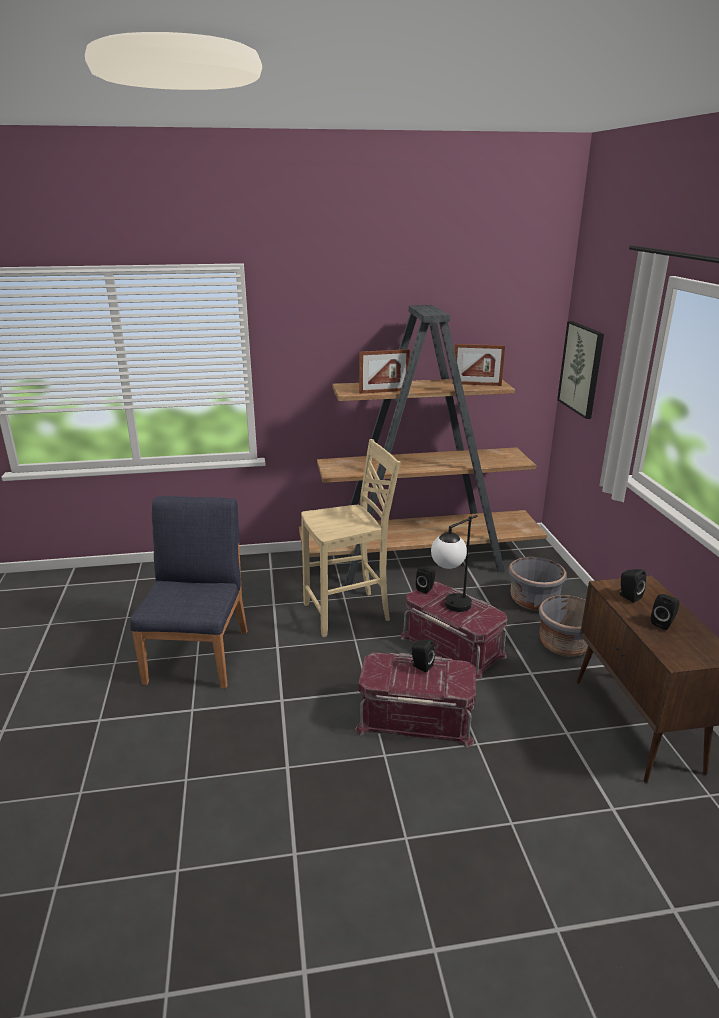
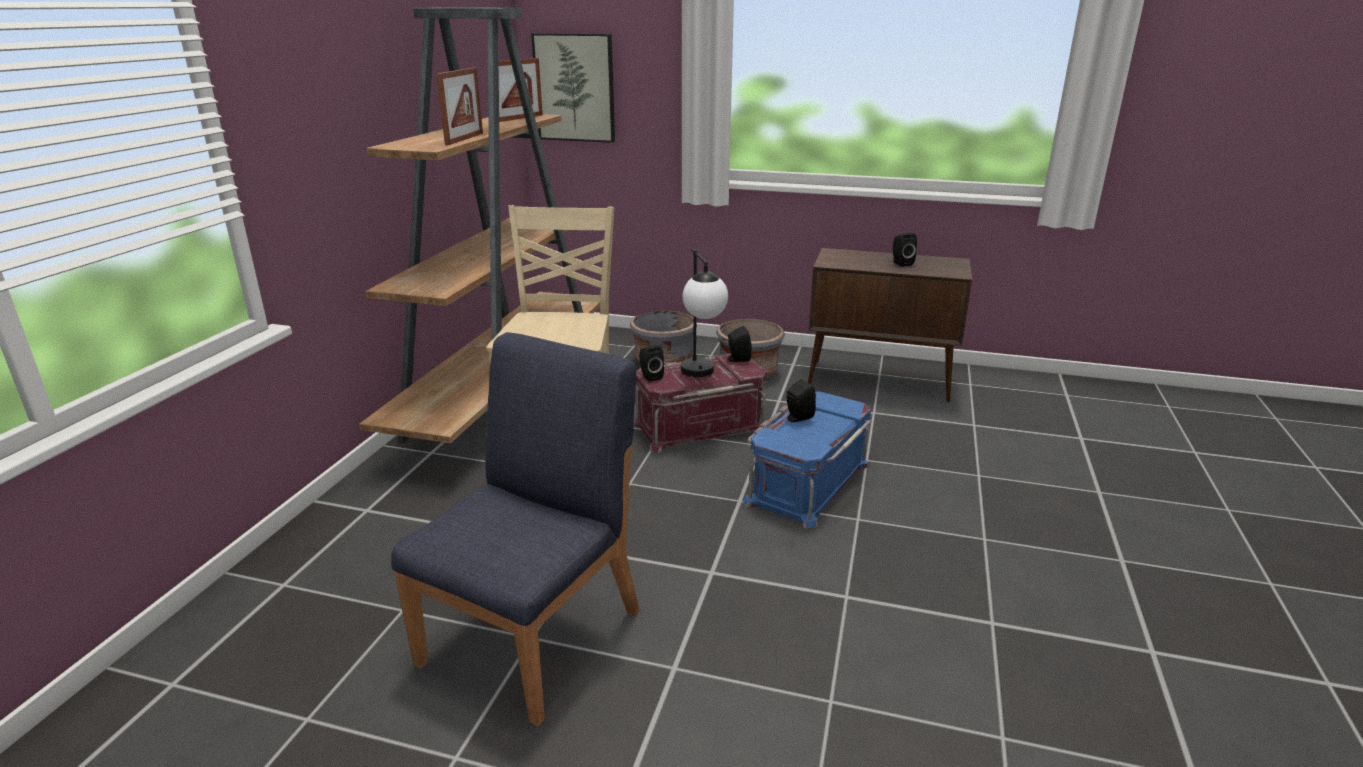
camera: 65 degrees left, 0 degrees up
blue chair [130,496,248,689] -> blue chair turned 90 degrees clockwise [391,332,640,726]
red storage box [355,652,476,748] -> blue storage box [743,391,871,528]
black speaker [618,569,646,603] -> black speaker moved to [727,326,752,362]

